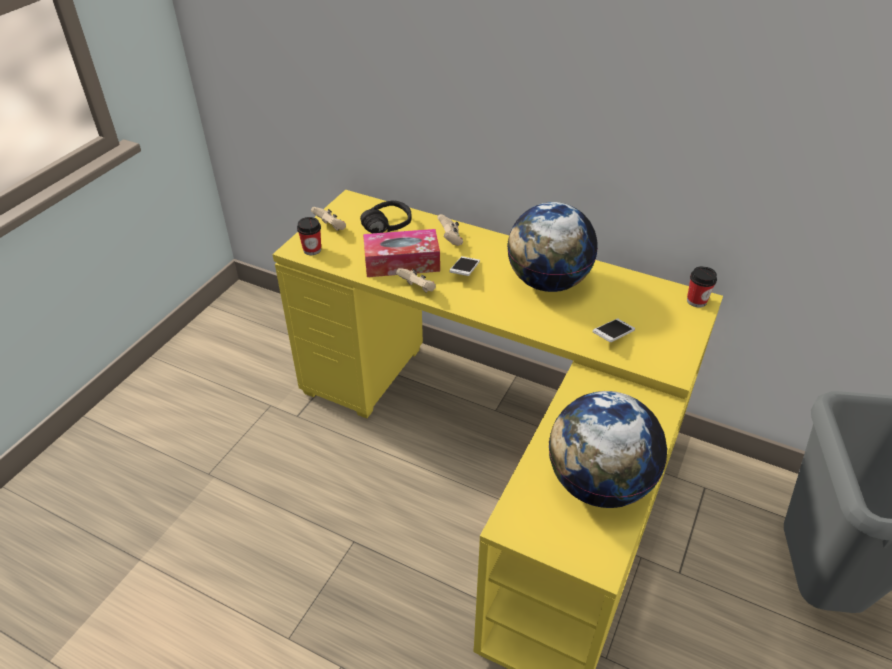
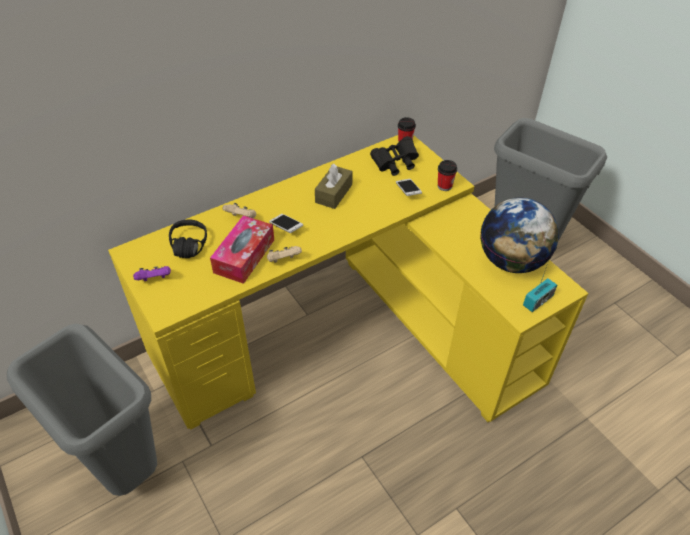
camera: 60 degrees left, 5 degrees up
cup [297,217,321,255] -> cup moved to [438,160,457,191]
beige game controller [311,207,346,230] -> purple game controller [133,266,171,281]
globe [507,202,598,292] -> brown tissue box [315,164,353,209]
none -> grey trash can [7,324,157,496]
none -> black binoculars [370,136,419,176]
none -> radio [523,263,557,312]

